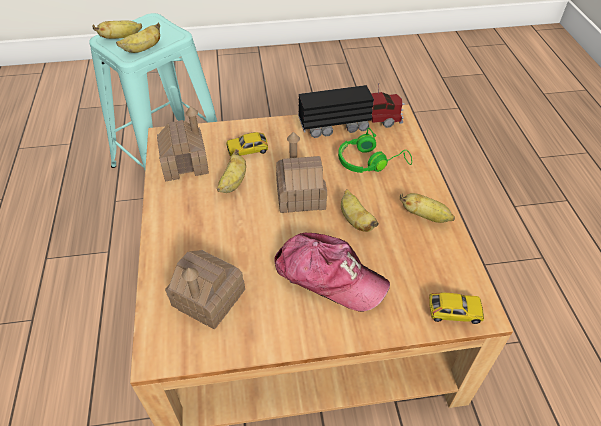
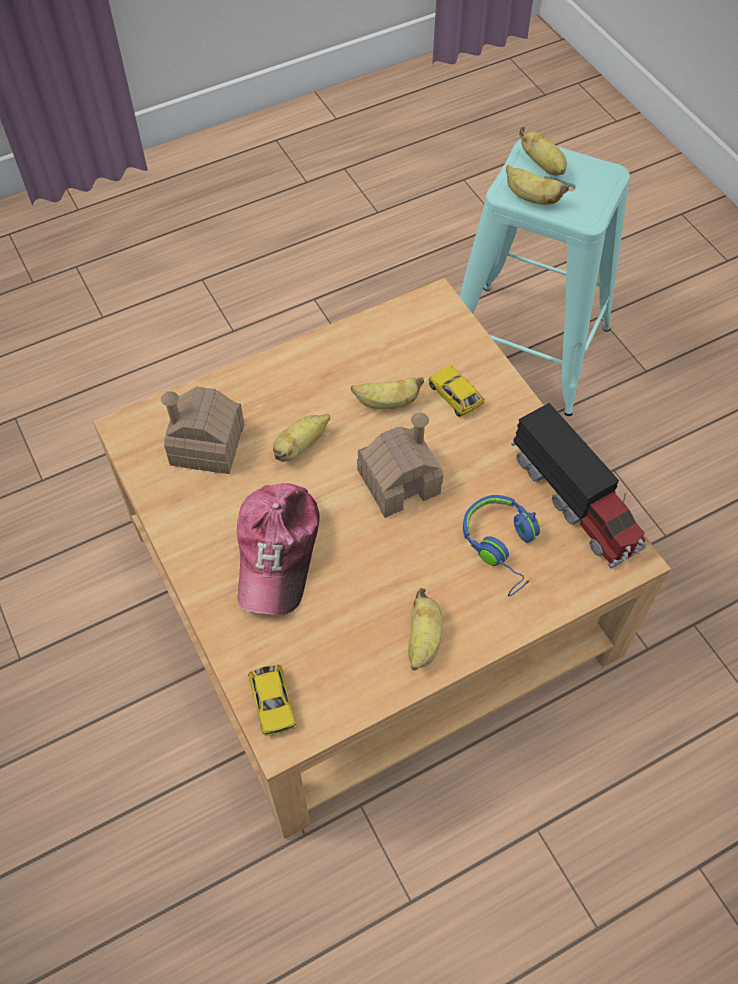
camera: 70 degrees right, 10 degrees up
toy house [157,106,209,181] -> none
green headphones [338,127,412,173] -> blue headphones [463,495,540,596]
banana [341,189,379,232] -> banana moved to [273,414,330,462]

